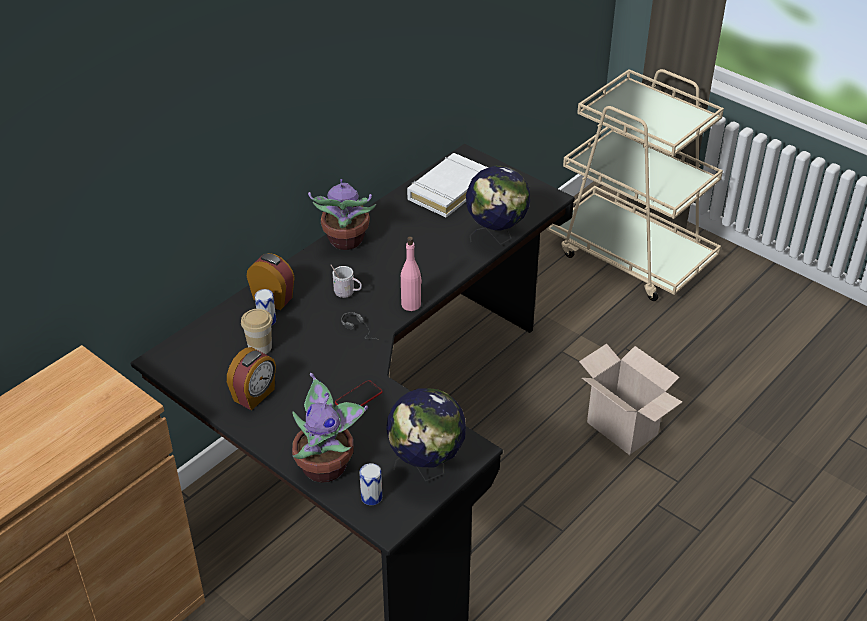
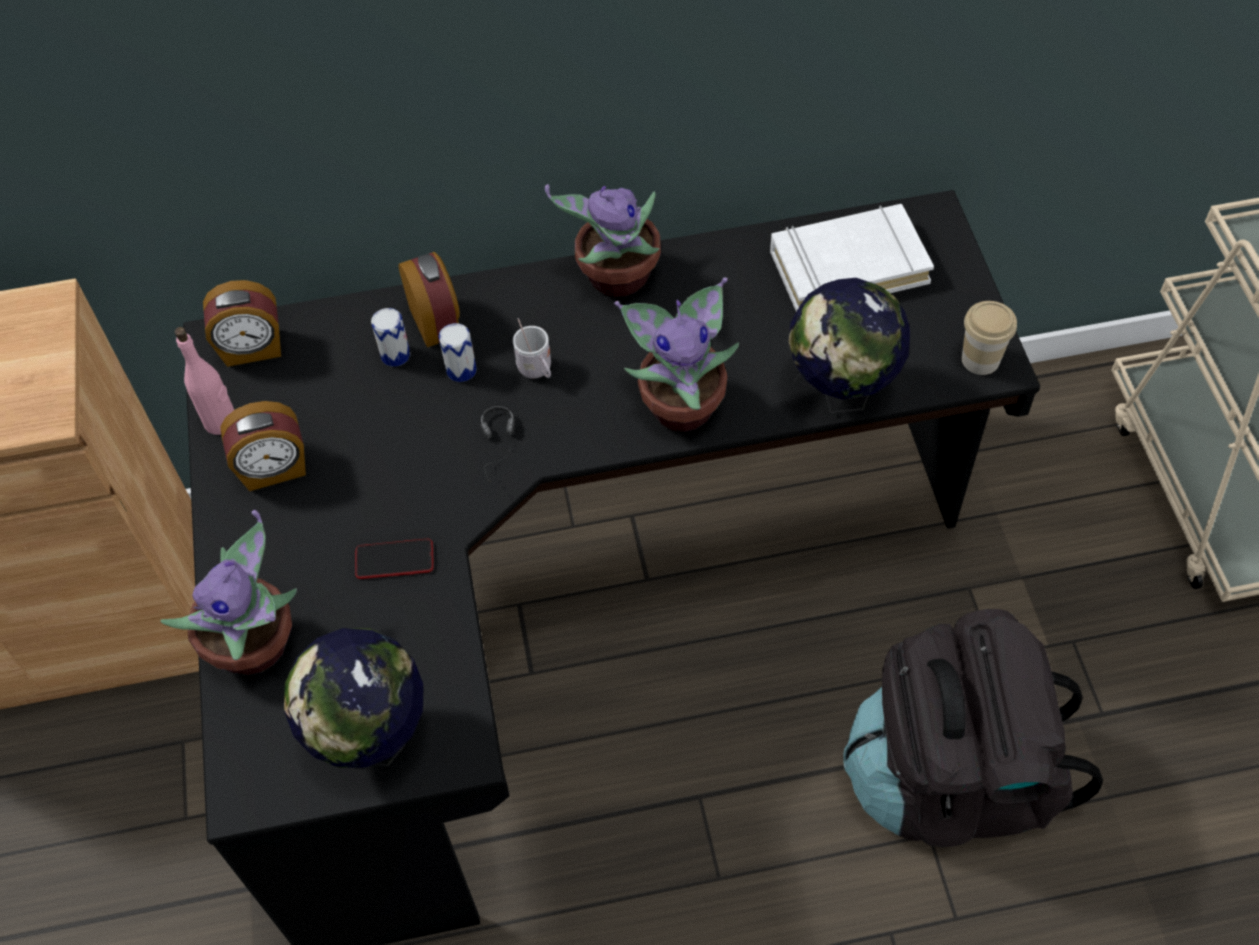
camera: 40 degrees right, 15 degrees up
cup [241,309,273,354] -> cup moved to [962,301,1017,375]
can [359,463,382,505] -> can moved to [439,323,477,382]
pink bottle [401,236,422,311] -> pink bottle moved to [174,327,234,435]
cardboard box [579,344,682,455] -> black backpack [843,609,1103,847]
none -> alarm clock [203,280,281,367]
none -> potted plant [614,277,739,432]

